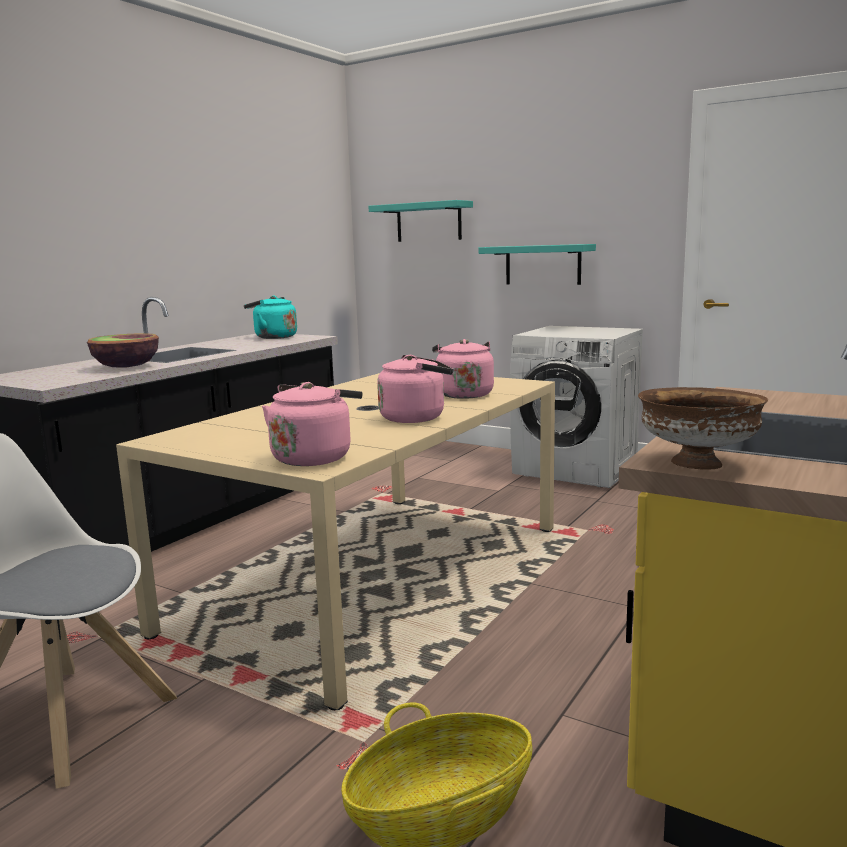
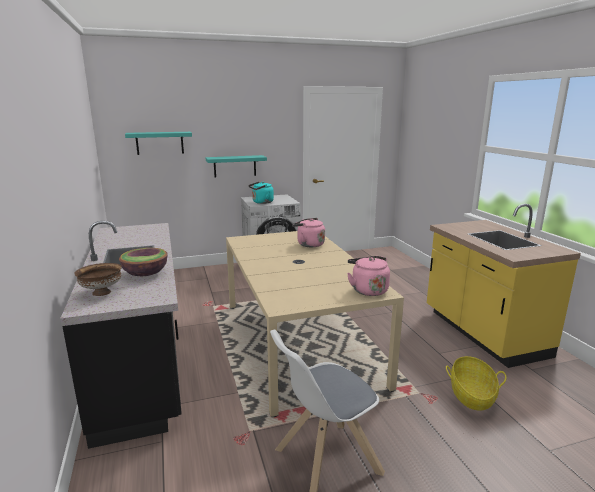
camera: 50 degrees left, 5 degrees up
turquoise kettle [244,296,297,339] -> turquoise kettle moved to [248,182,274,204]
pink kettle [377,355,453,423] -> none
brown bowl [638,387,768,470] -> brown bowl moved to [74,263,122,296]

